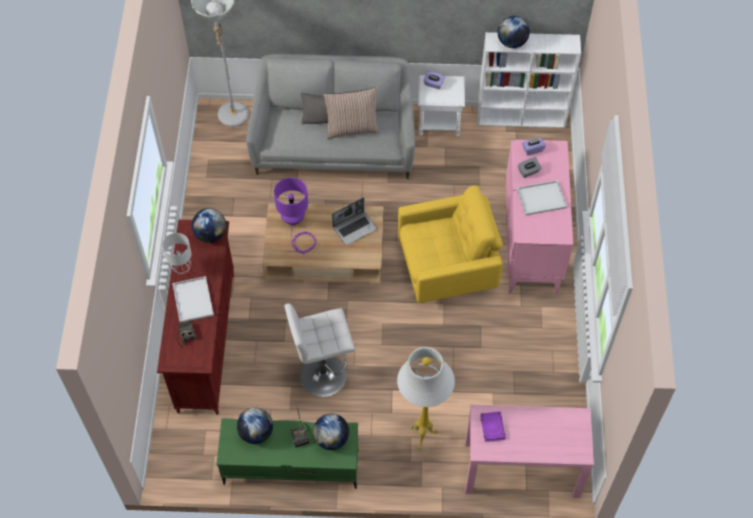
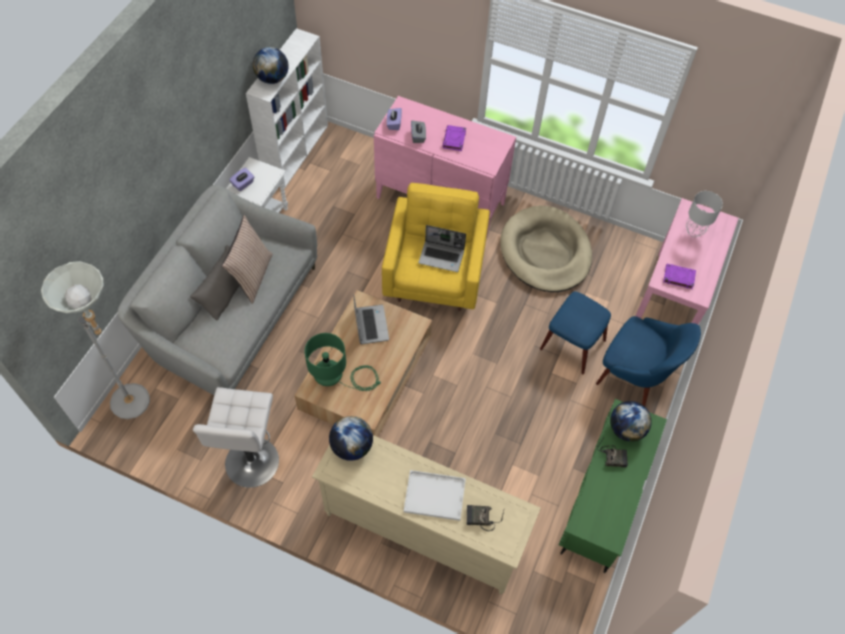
camera: 70 degrees left, 0 degrees up
red dresser [157,220,234,415] -> beige dresser [312,435,541,595]
grey table lamp [162,233,192,274] -> grey table lamp moved to [686,191,723,237]
globe [237,408,273,444] -> none
purple table lamp [274,178,317,255] -> green table lamp [304,333,381,391]
white stool [285,303,355,397] -> white stool moved to [193,387,279,488]
white floor lamp [397,347,455,450] -> blue armchair [540,292,701,406]
white tray [517,180,567,216] -> purple book [442,125,466,151]
none -> laptop [419,225,466,272]
none -> beige dog bed [500,206,592,292]

